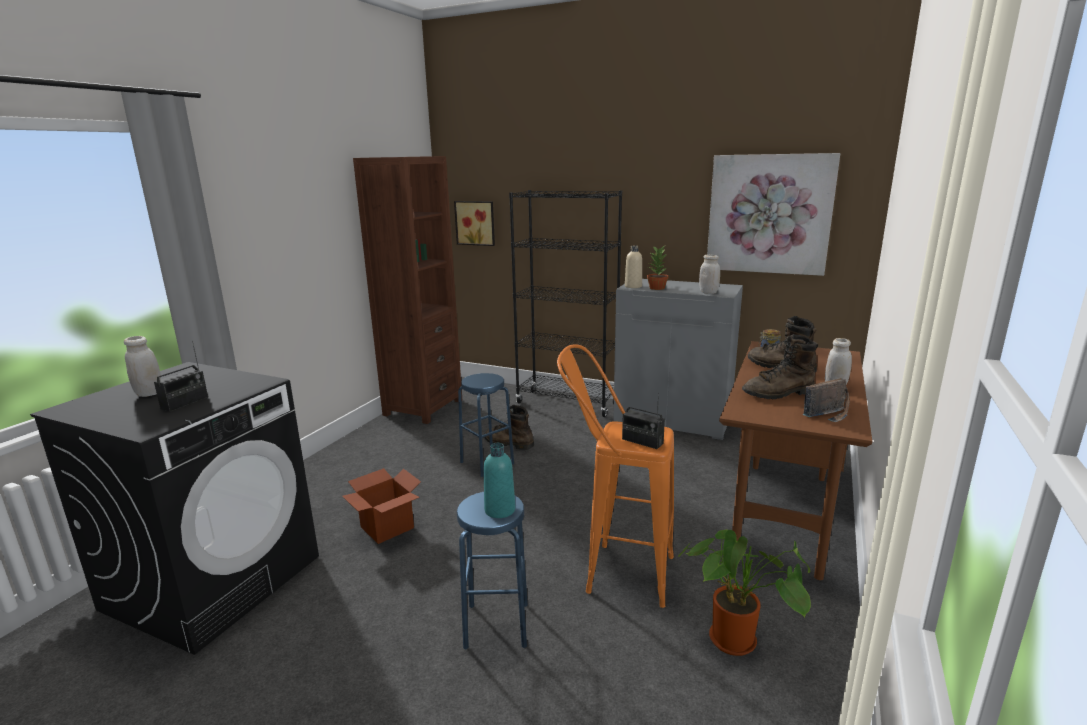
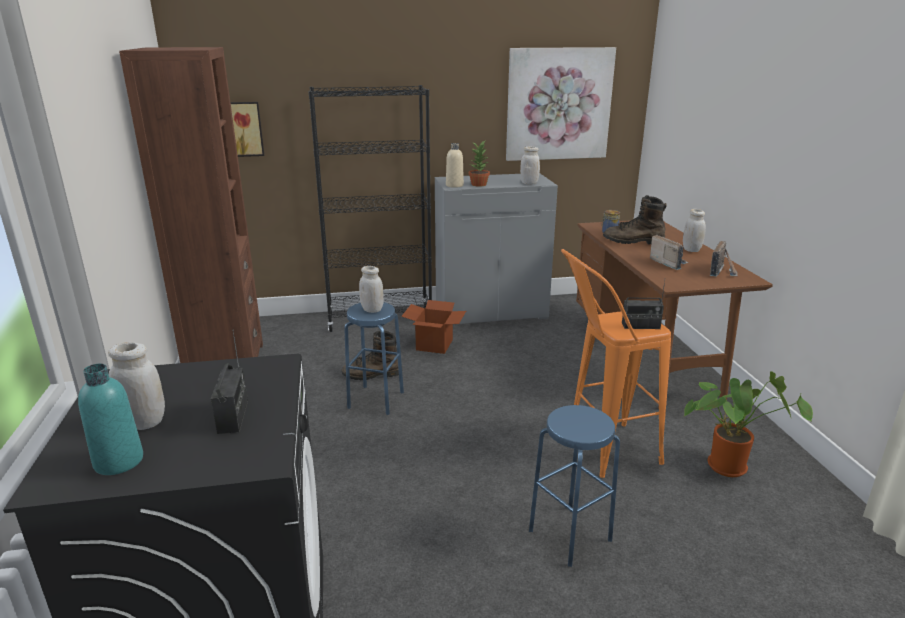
camera: 35 degrees left, 5 degrees up
cardboard box [342,468,421,544] -> cardboard box moved to [401,300,466,354]
turquoise bottle [484,443,515,518] -> turquoise bottle moved to [78,364,143,475]
brown boot [742,334,818,399] -> radio [650,234,689,270]
none -> white jar [359,266,384,313]

